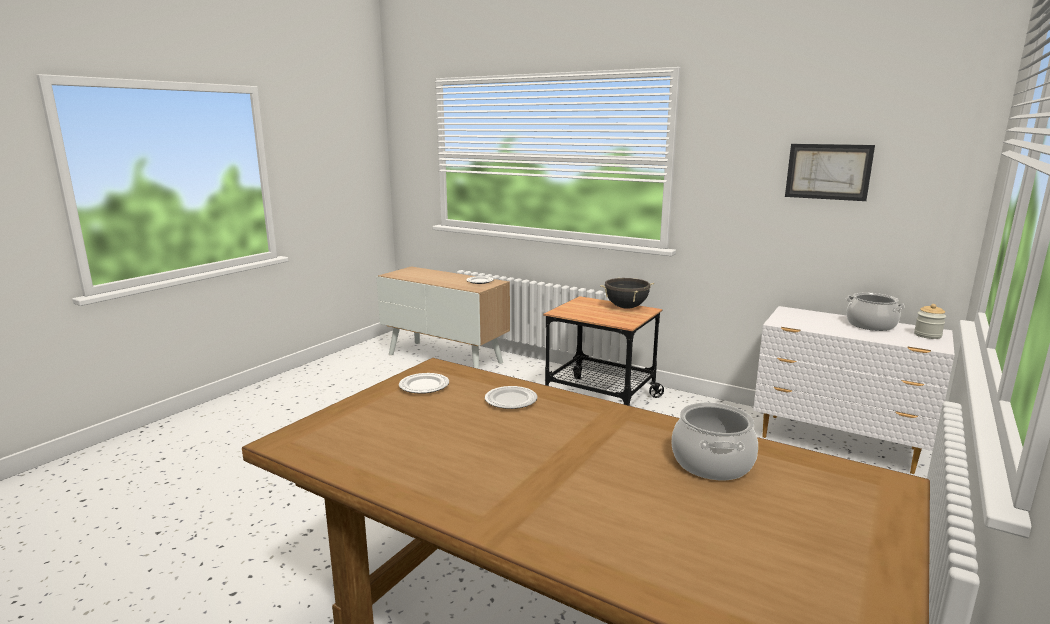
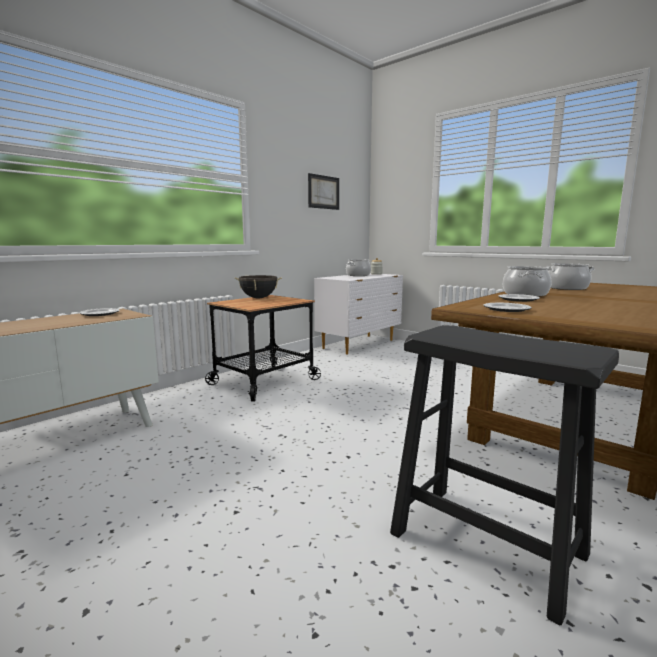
camera: 80 degrees left, 5 degrees down
none -> black stool [390,325,619,626]
none -> cooking pot [503,266,552,296]

